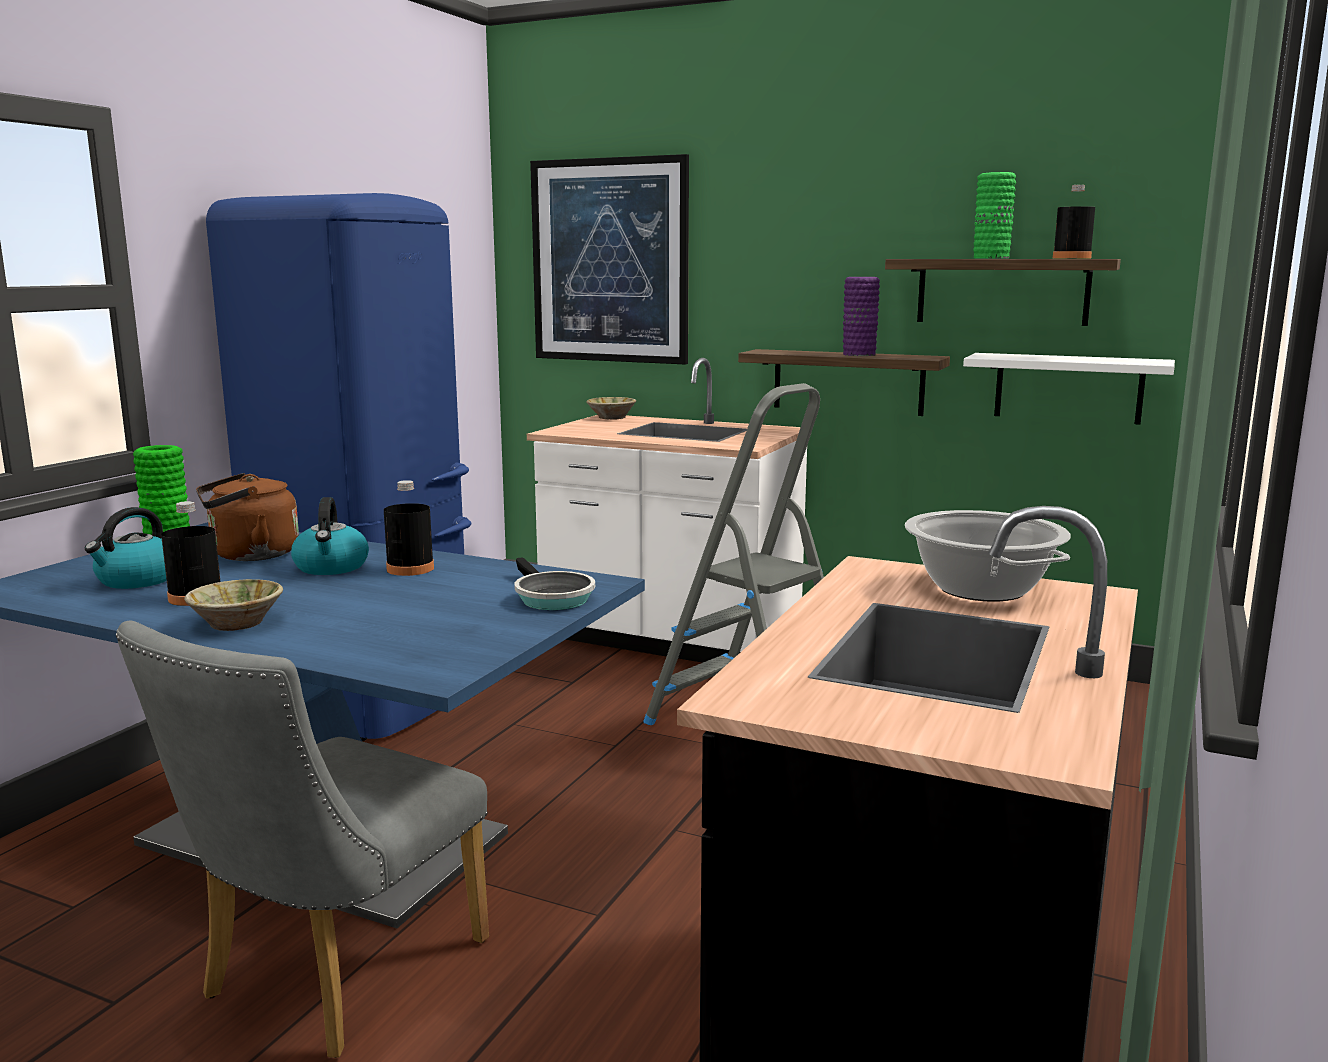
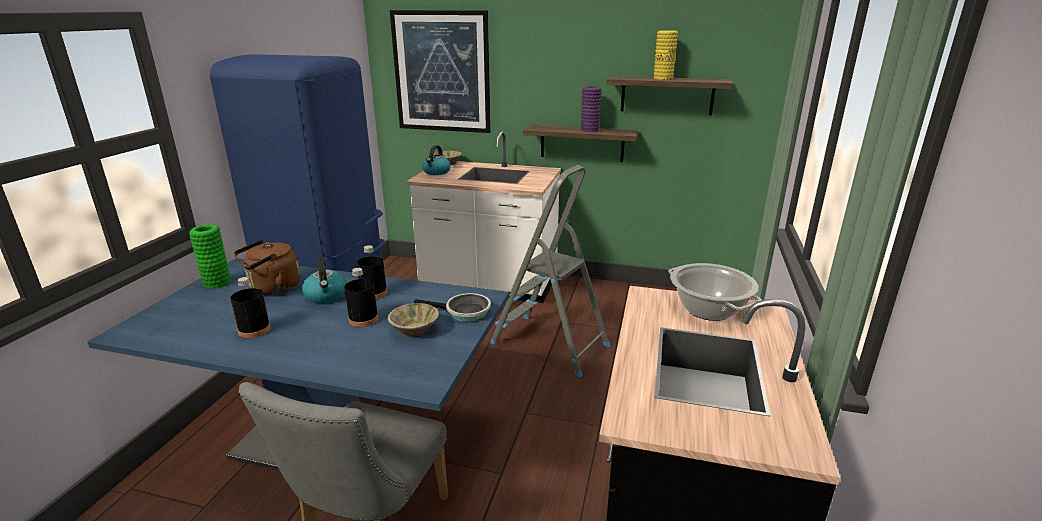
camera: 10 degrees left, 10 degrees up
kettle [85,507,167,589] -> kettle moved to [422,145,451,175]
beige bowl [184,579,283,631] -> beige bowl moved to [388,303,439,337]
frying pan [515,557,595,610] -> frying pan turned 45 degrees counterclockwise [413,293,491,322]
white shelf [963,353,1175,425] -> none
green vase [973,172,1016,258] -> yellow vase [654,30,678,80]
black bottle [1053,185,1095,258] -> black bottle moved to [344,268,379,327]

